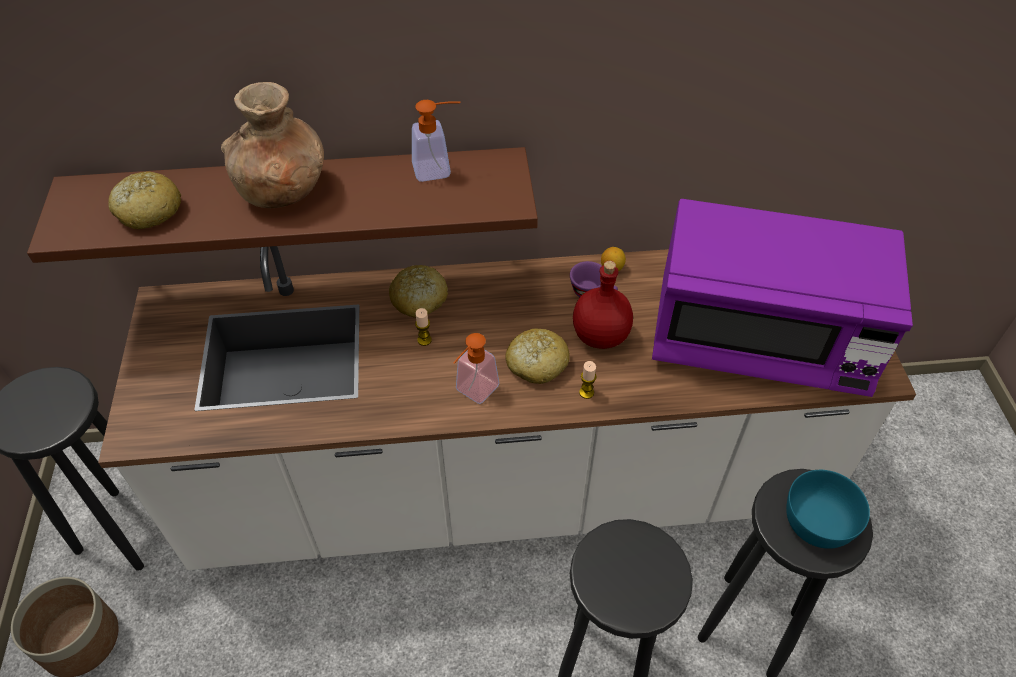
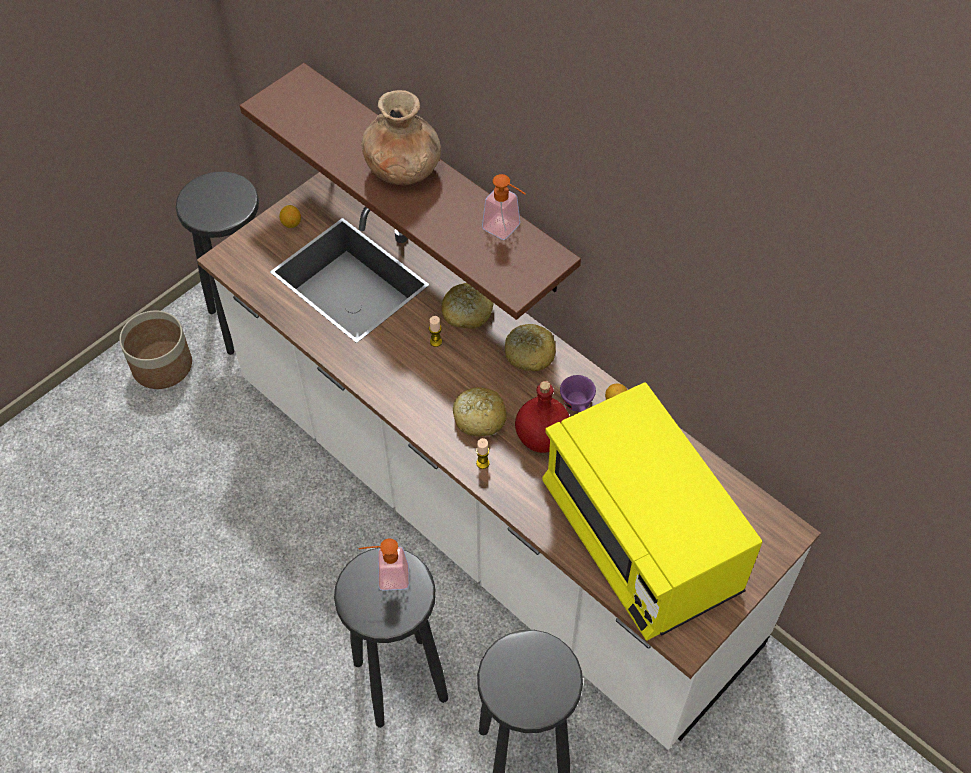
camera: 50 degrees right, 5 degrees up
bread [108,171,181,229] -> bread moved to [505,324,556,371]
soap dispenser [453,333,499,404] -> soap dispenser moved to [358,538,409,591]
purple microwave [652,199,913,397] -> yellow microwave [542,382,763,641]
turquoise bowl [786,470,870,549] -> none
none -> lemon [279,205,301,228]

